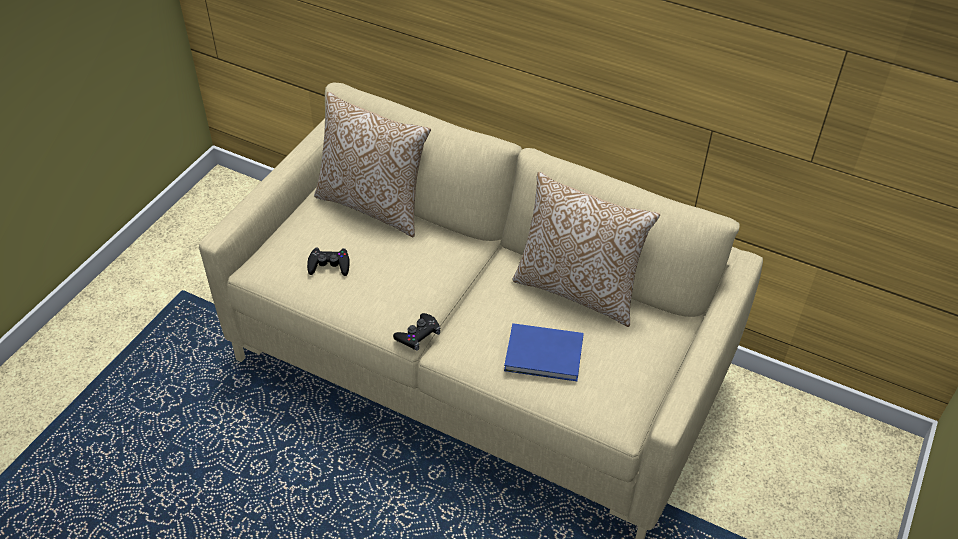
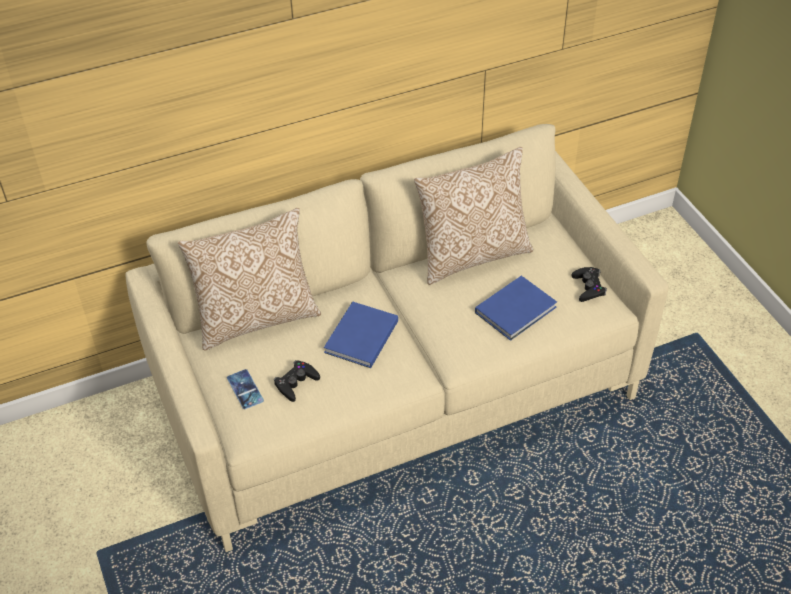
camera: 50 degrees left, 0 degrees up
black game controller [393,313,440,351] -> black game controller moved to [571,267,607,302]
none -> phone [227,369,264,409]
none -> blue book [324,301,398,368]

